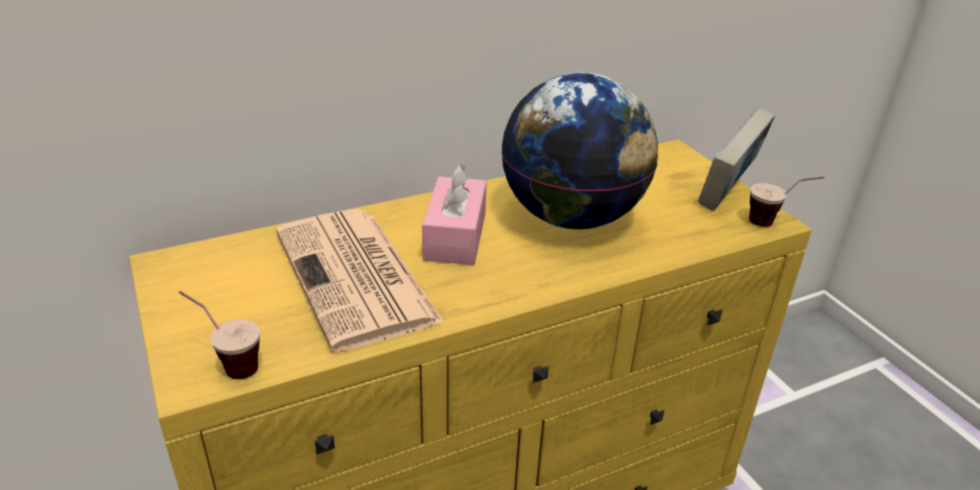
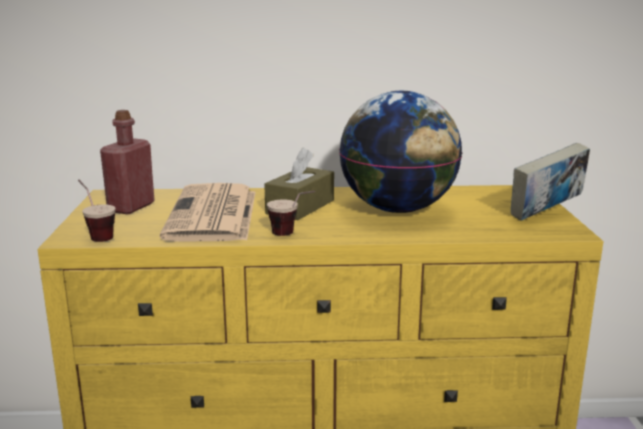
camera: 25 degrees right, 15 degrees down
pink tissue box [422,163,487,265] -> brown tissue box [264,147,334,220]
cup [749,176,824,227] -> cup moved to [267,191,316,236]
none -> red bottle [100,110,155,214]

